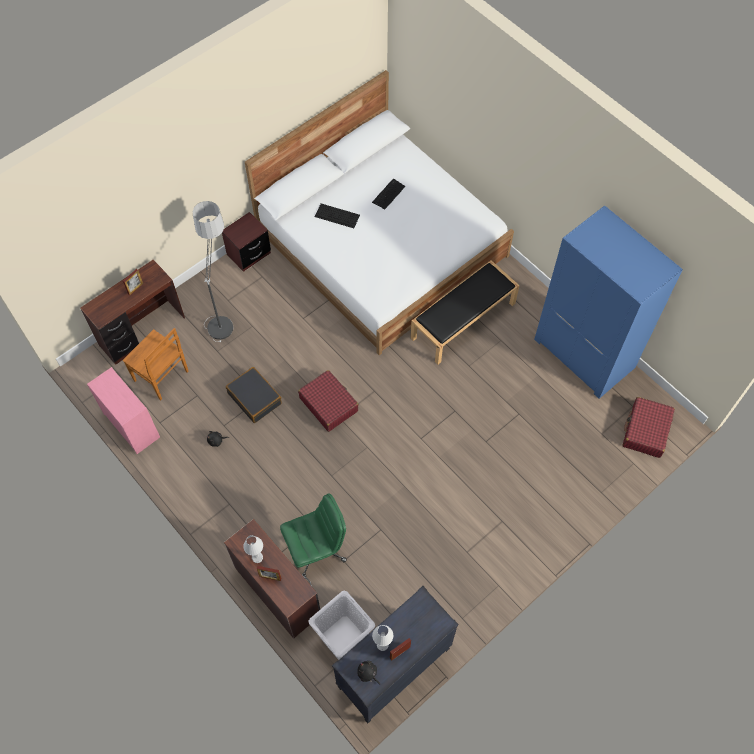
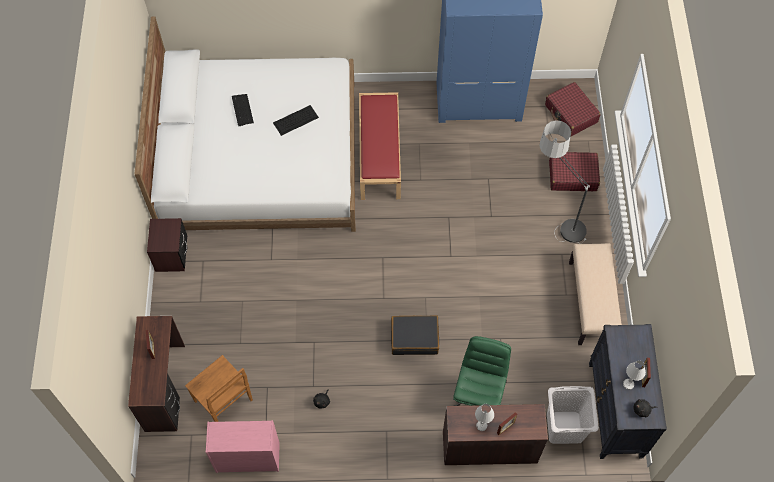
camera: 50 degrees left, 0 degrees up
brown chair [122,328,189,400] -> brown chair turned 60 degrees clockwise [185,355,253,422]
floor lamp [193,201,234,342] -> floor lamp moved to [540,120,590,244]
black suitcase [226,367,282,423] -> black suitcase moved to [391,315,439,355]
red suitcase [298,370,359,432] -> red suitcase moved to [549,152,600,191]
keyboard [314,204,360,228] -> keyboard moved to [273,105,319,136]
black bench [410,260,520,365] -> red bench [359,92,401,200]
none -> beige bench [569,243,622,345]

